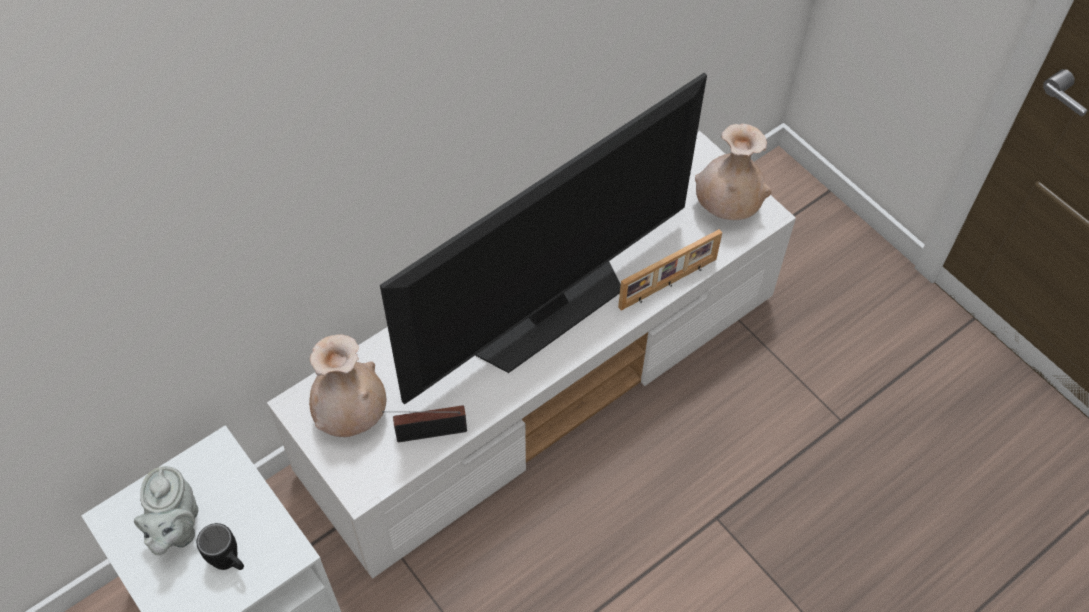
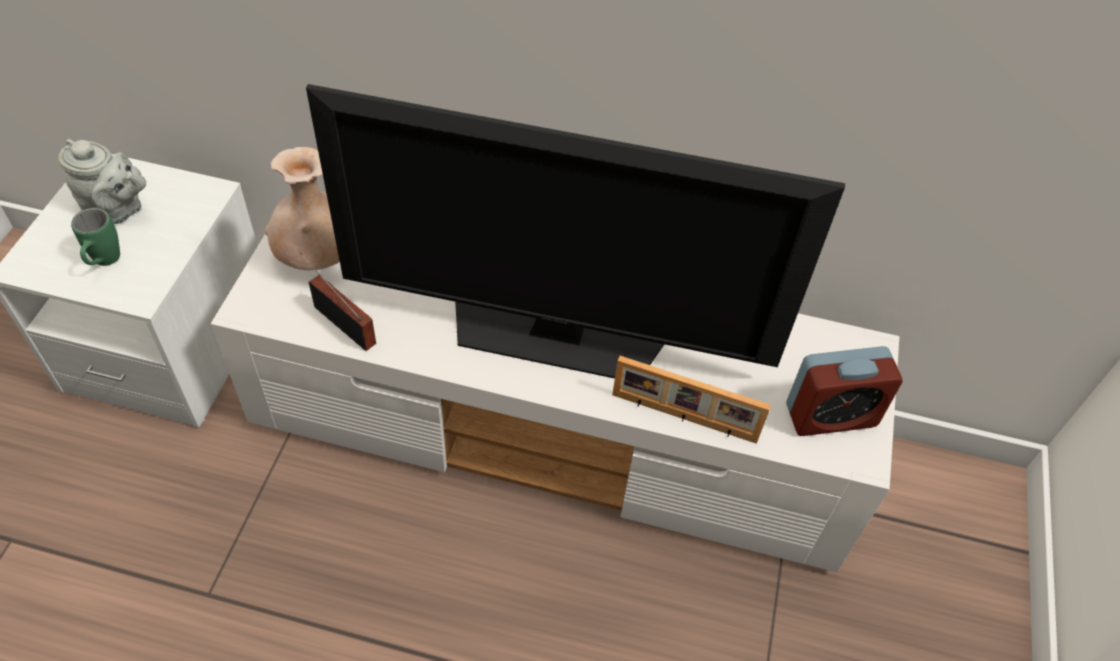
camera: 50 degrees right, 5 degrees down
grey teapot [134,466,198,555] -> grey teapot turned 120 degrees counterclockwise [58,139,146,224]
black mug [196,523,244,570] -> green mug [71,208,120,266]
beige vase [695,124,772,220] -> alarm clock [786,346,902,436]

